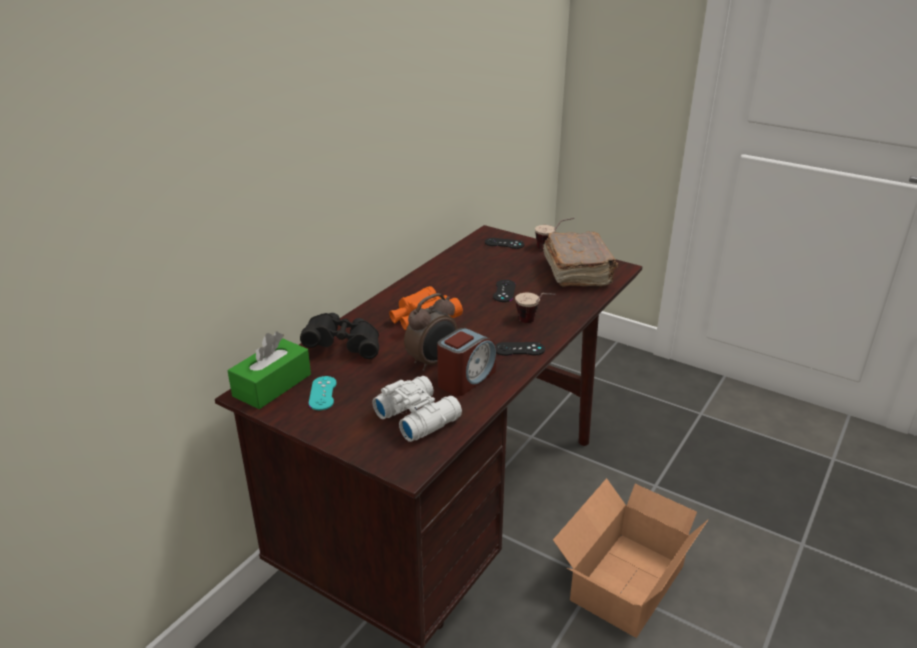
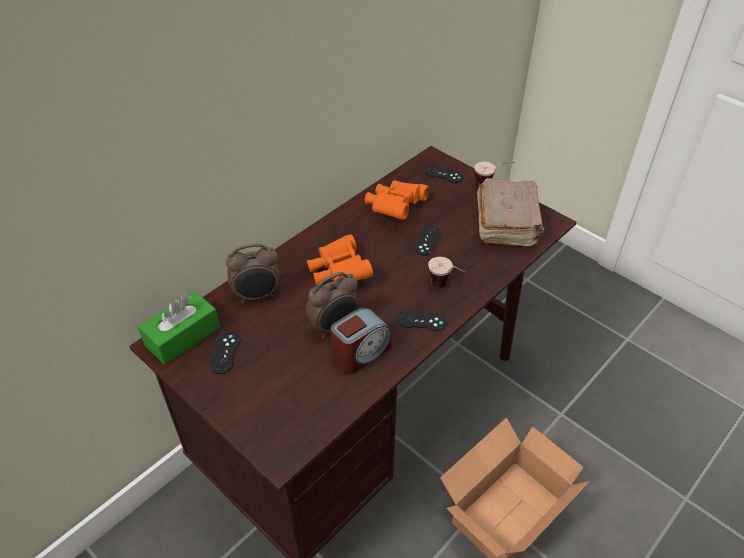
camera: 10 degrees right, 15 degrees up
black binoculars [300,313,379,359] -> alarm clock [226,243,280,303]
turquoise game controller [309,376,337,410] -> black game controller [209,332,241,374]
white binoculars [372,376,462,442] -> none
none -> orange binoculars [365,180,429,220]

